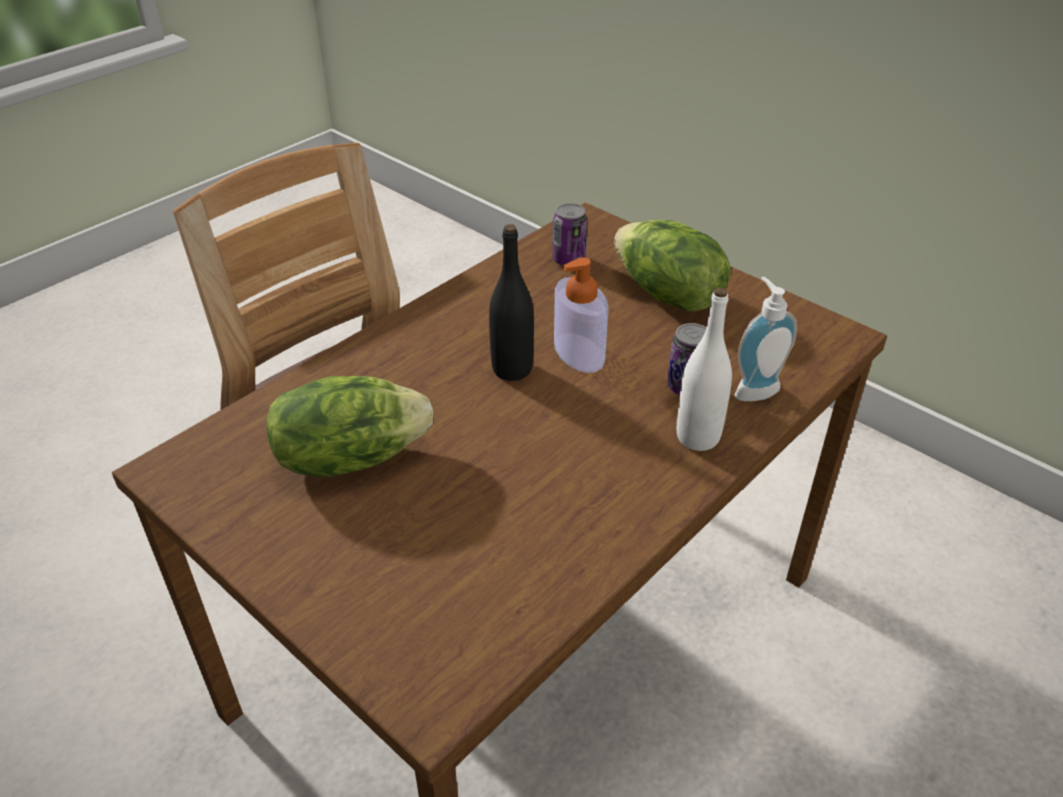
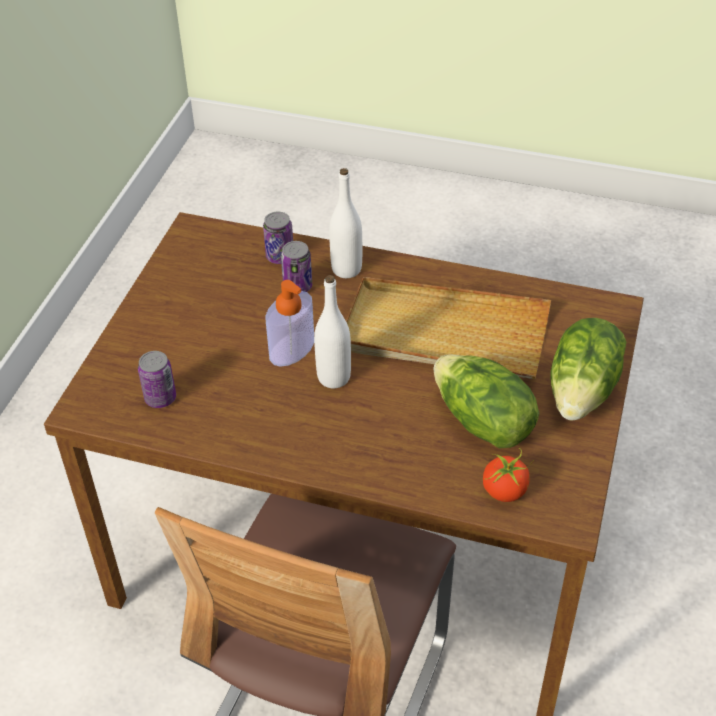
camera: 115 degrees left, 5 degrees up
black bottle [489,224,534,381] -> white bottle [314,275,351,388]
lettuce [614,220,731,311] -> lettuce moved to [550,318,626,421]
soap dispenser [735,277,797,401] -> can [263,212,293,264]
none -> beige tray [346,277,551,379]
none -> tomato [483,448,534,502]

